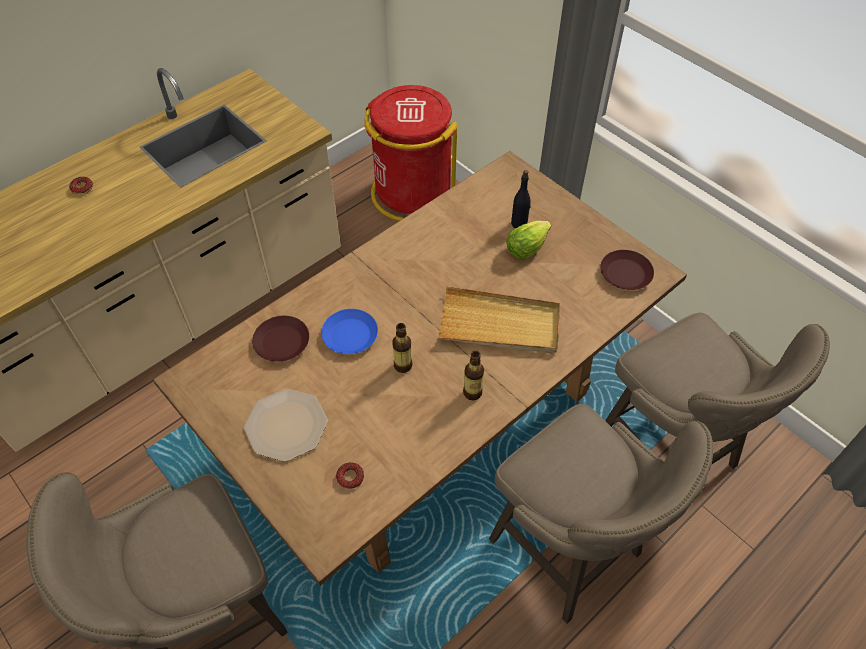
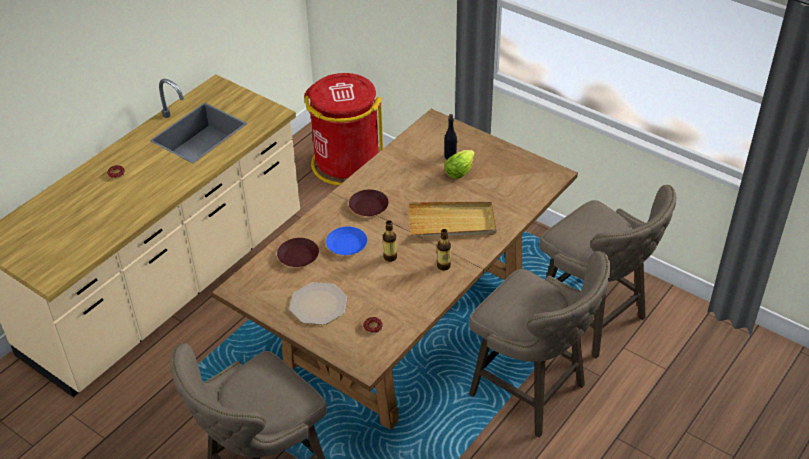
camera: 10 degrees left, 10 degrees down
brown plate [600,250,654,290] -> brown plate moved to [349,189,389,216]

